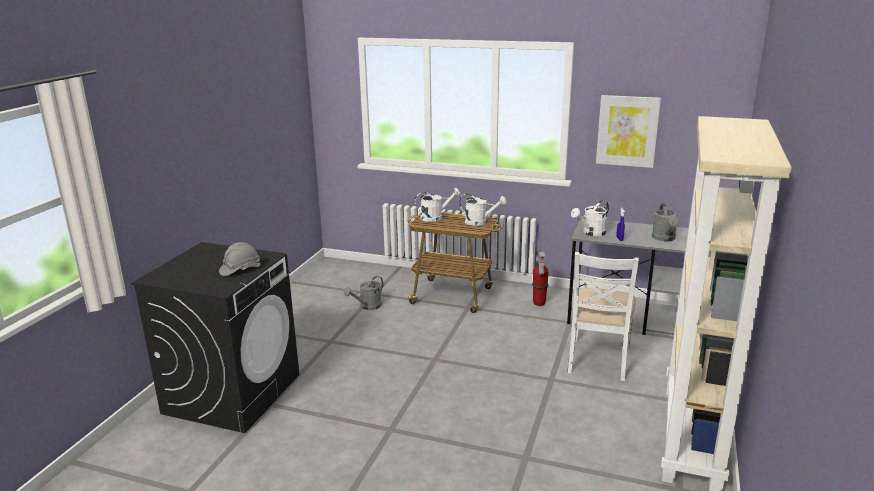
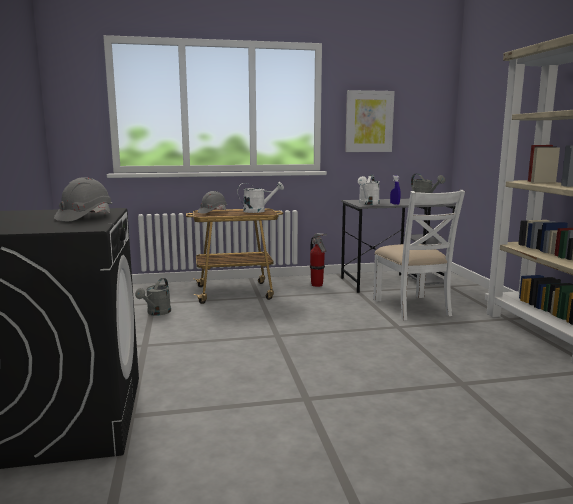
camera: 30 degrees left, 10 degrees down
white watering can [415,188,461,222] -> grey hard hat [198,191,227,214]

